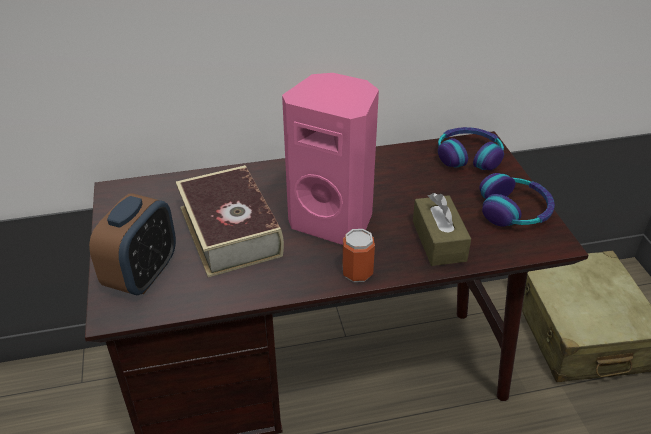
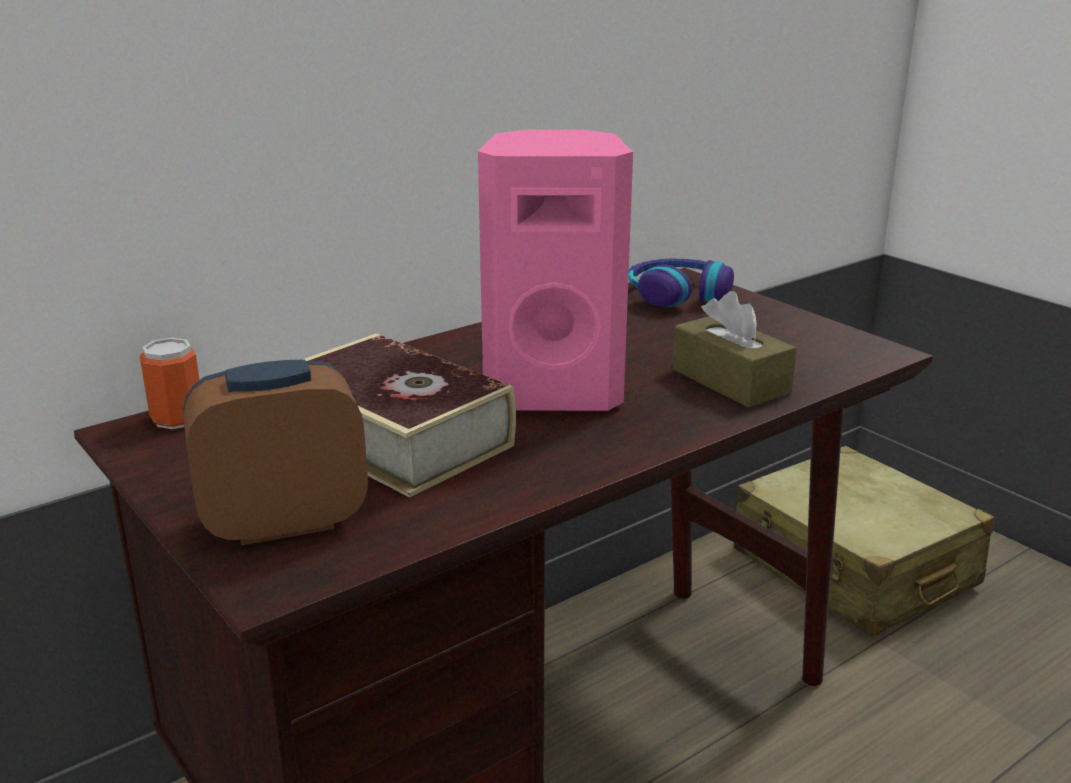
camera: 25 degrees left, 15 degrees down
alarm clock [89,193,176,295] -> alarm clock turned 105 degrees counterclockwise [183,360,368,546]
can [342,229,375,282] -> can moved to [140,338,199,429]
headphones [479,173,555,227] -> none

